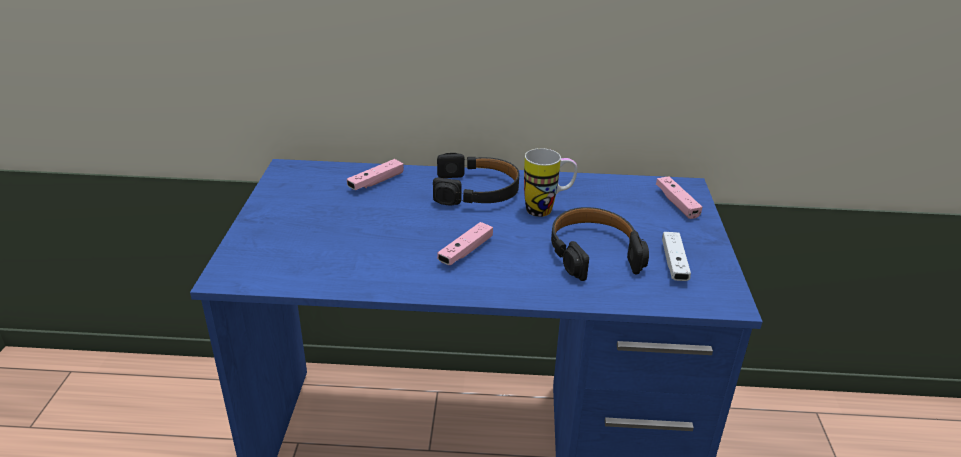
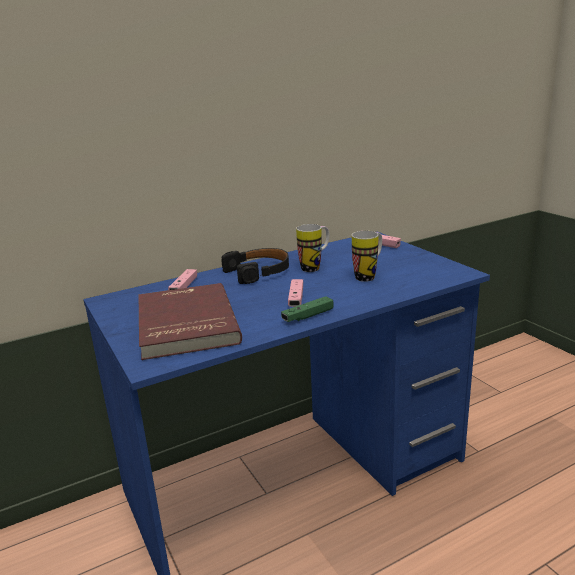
camera: 30 degrees left, 10 degrees down
black headphones [551,207,649,281] -> mug [352,231,382,282]
white game controller [662,232,691,281] -> none
none -> red book [139,283,242,360]
none -> green game controller [281,296,333,322]

